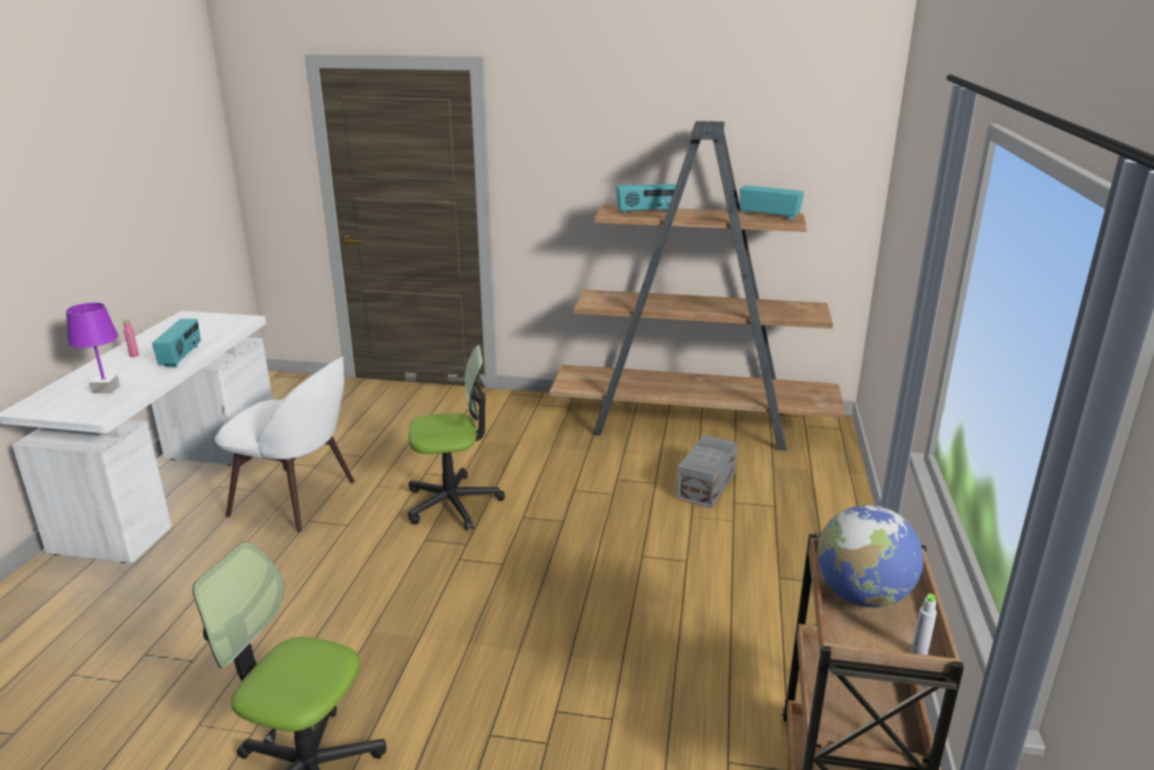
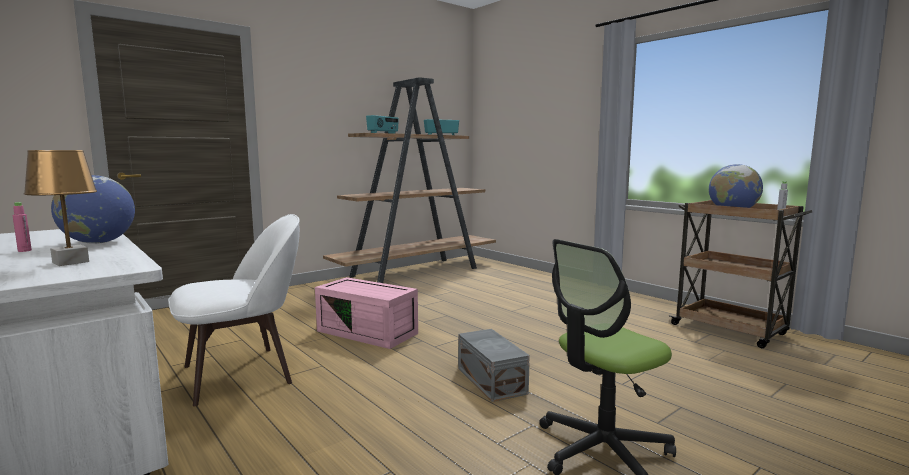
camera: 50 degrees left, 15 degrees down
purple table lamp [66,303,120,393] -> brown table lamp [24,150,97,266]
radio [152,319,201,368] -> globe [51,175,135,244]
office chair [408,345,505,531] -> pink storage box [315,277,418,349]
grey storage box [676,435,738,509] -> grey storage box moved to [458,329,530,402]

